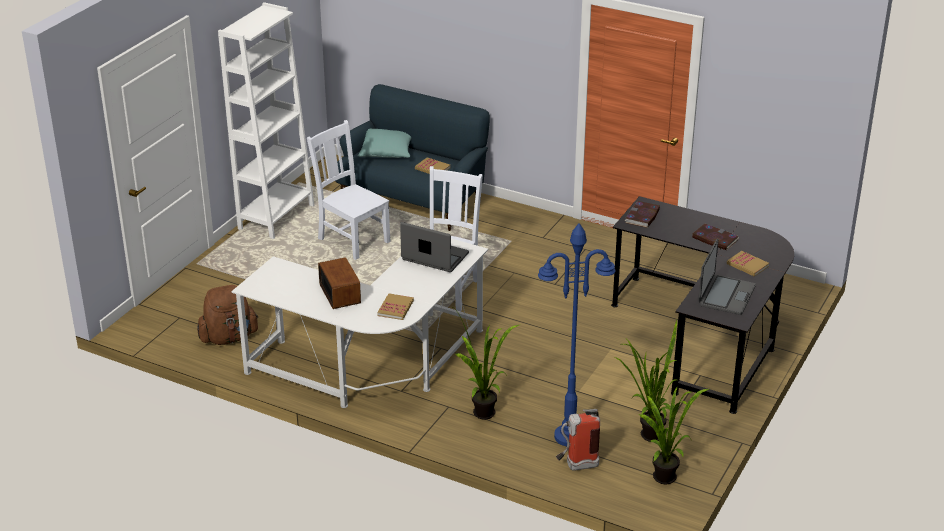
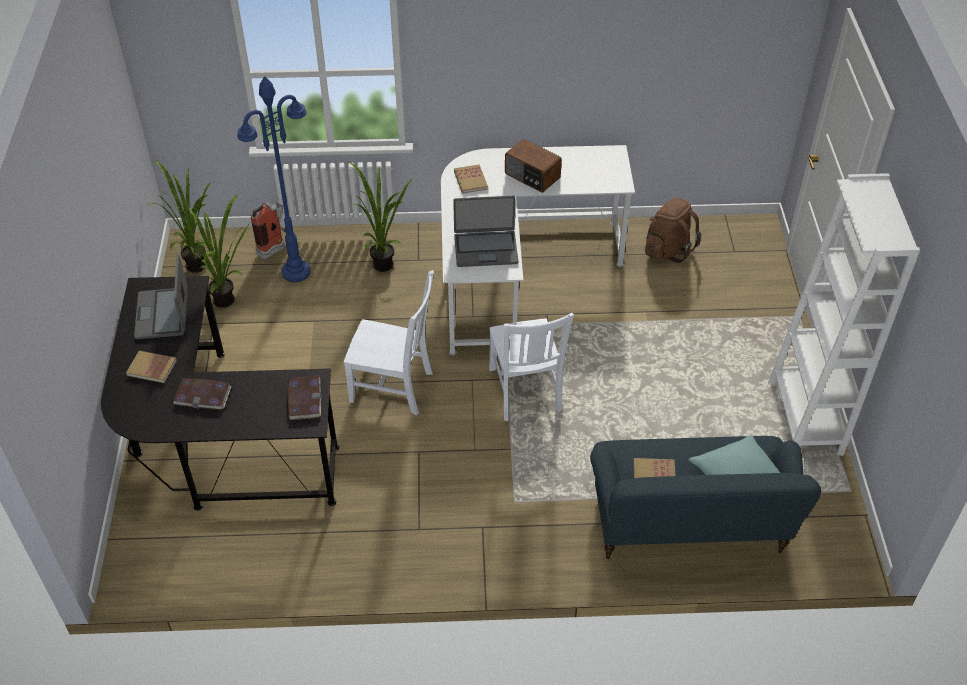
camera: 150 degrees right, 15 degrees up
white chair [307,120,391,260] -> white chair moved to [344,270,434,415]

